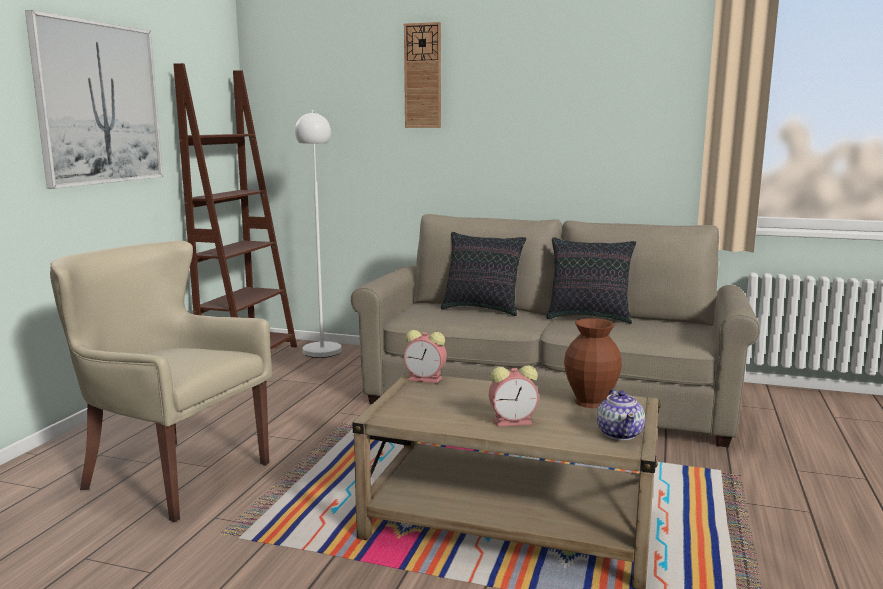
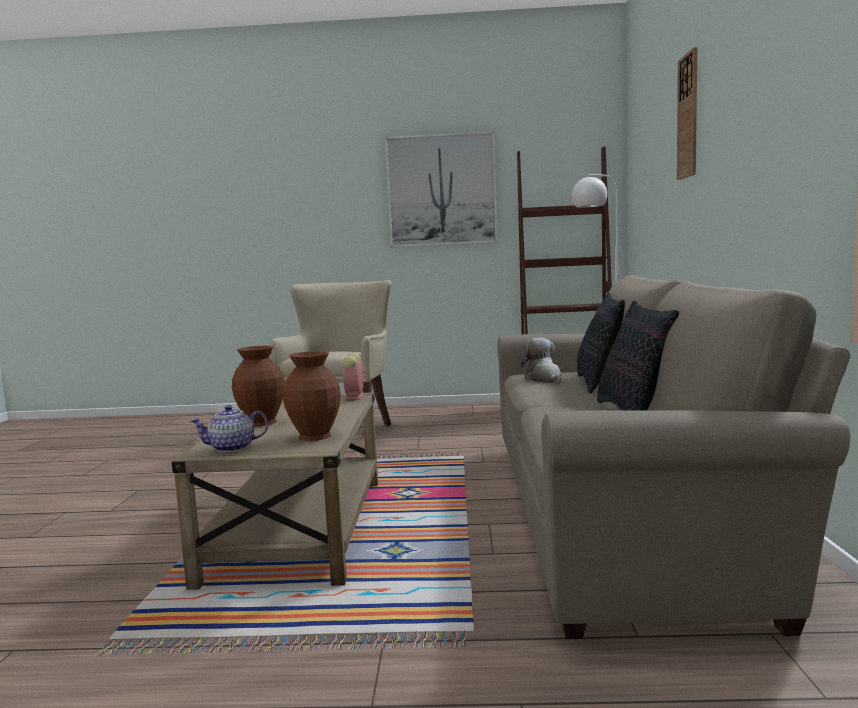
camera: 75 degrees right, 5 degrees down
alarm clock [489,365,539,427] -> brown vase [232,346,285,427]
none -> plush toy [521,338,562,384]

